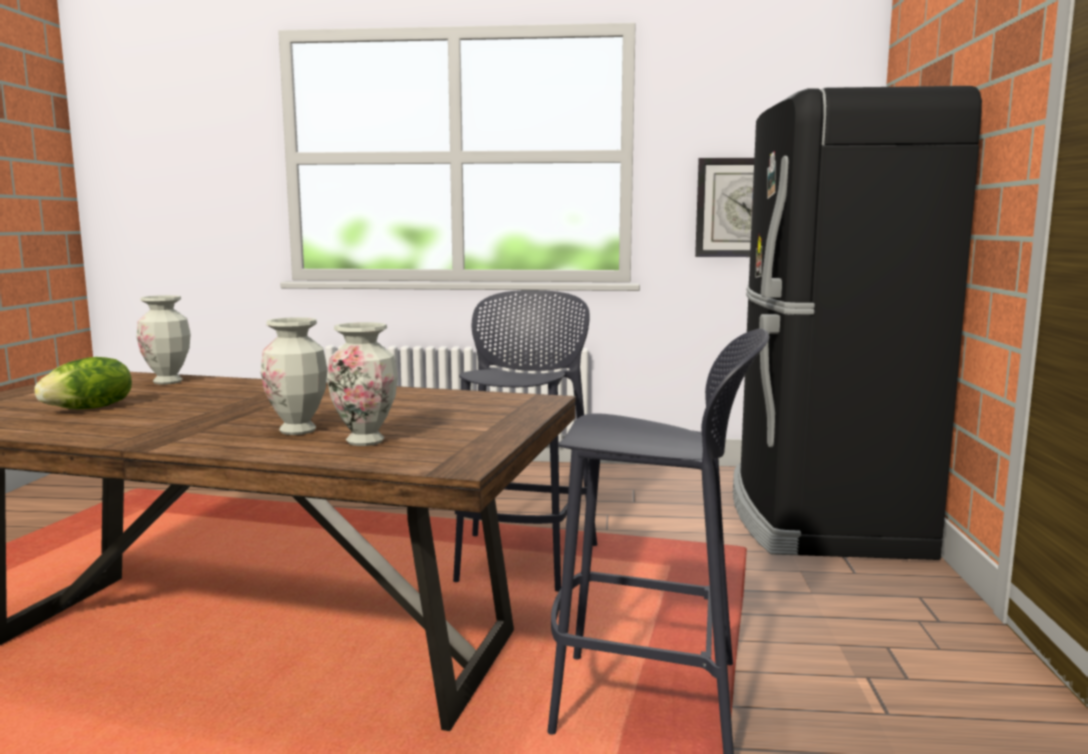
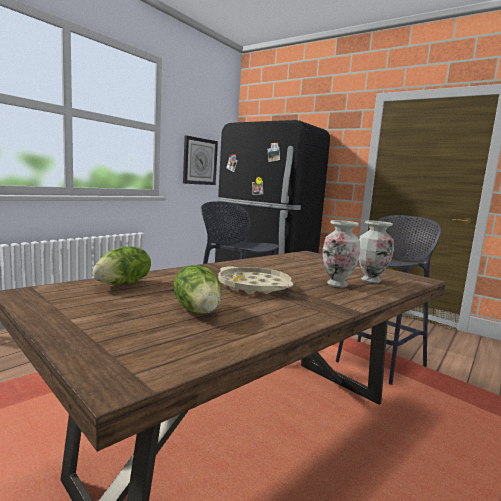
camera: 60 degrees left, 0 degrees up
vase [137,295,191,385] -> lettuce [92,246,151,285]
none -> beige tray [218,267,293,294]

